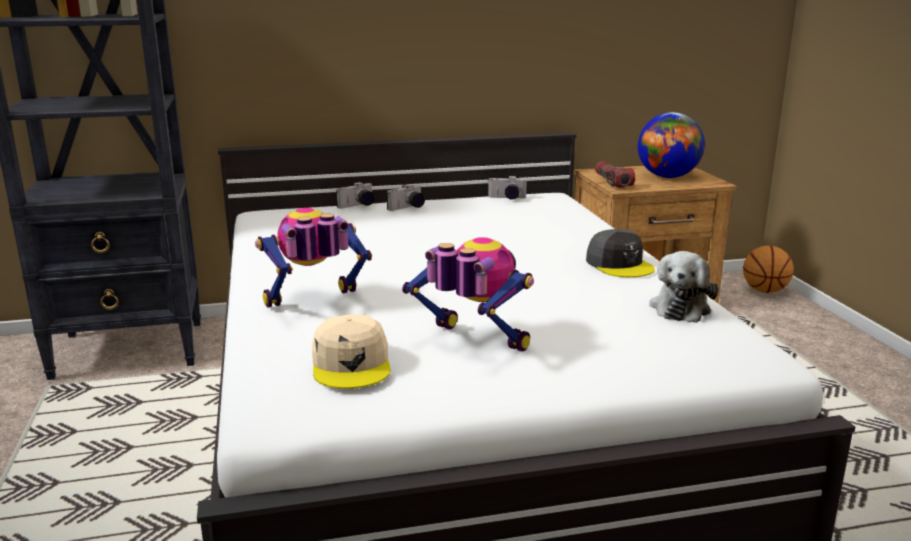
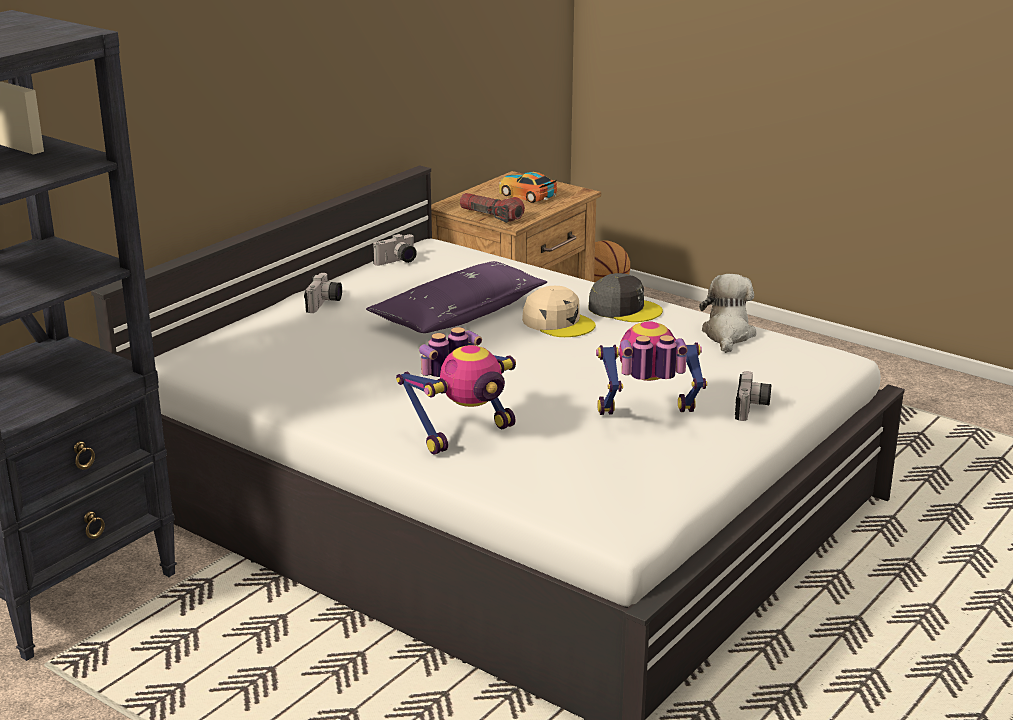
camera: 40 degrees left, 5 degrees up
toy robot [255,208,372,308] -> toy robot turned 150 degrees counterclockwise [396,327,516,455]
beige cap [312,315,390,389] -> beige cap moved to [522,286,596,337]
camera [336,182,374,209] -> camera moved to [735,371,771,421]
globe [638,112,705,178] -> toy car [499,172,557,203]
plush toy [649,251,718,323] -> plush toy turned 150 degrees counterclockwise [699,274,756,353]
none -> purple pillow [366,261,547,333]

